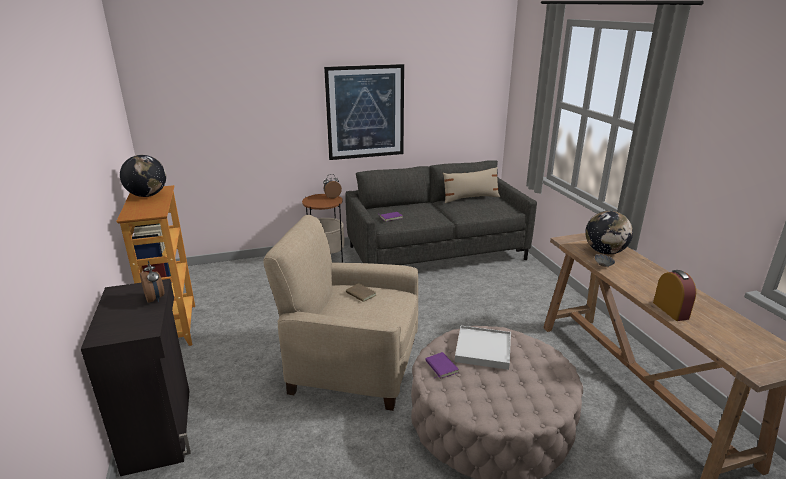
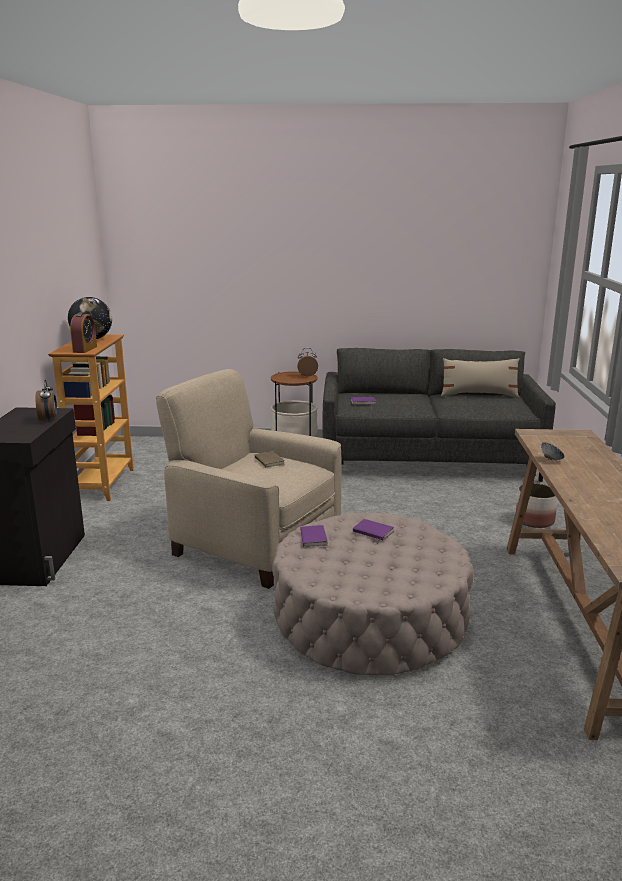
camera: 20 degrees right, 5 degrees down
picture [324,64,404,160] -> none
white tray [455,326,511,370] -> purple book [353,519,394,540]
globe [585,211,633,254] -> none
alarm clock [653,270,696,321] -> alarm clock moved to [70,312,97,353]
none -> planter [516,483,558,528]

